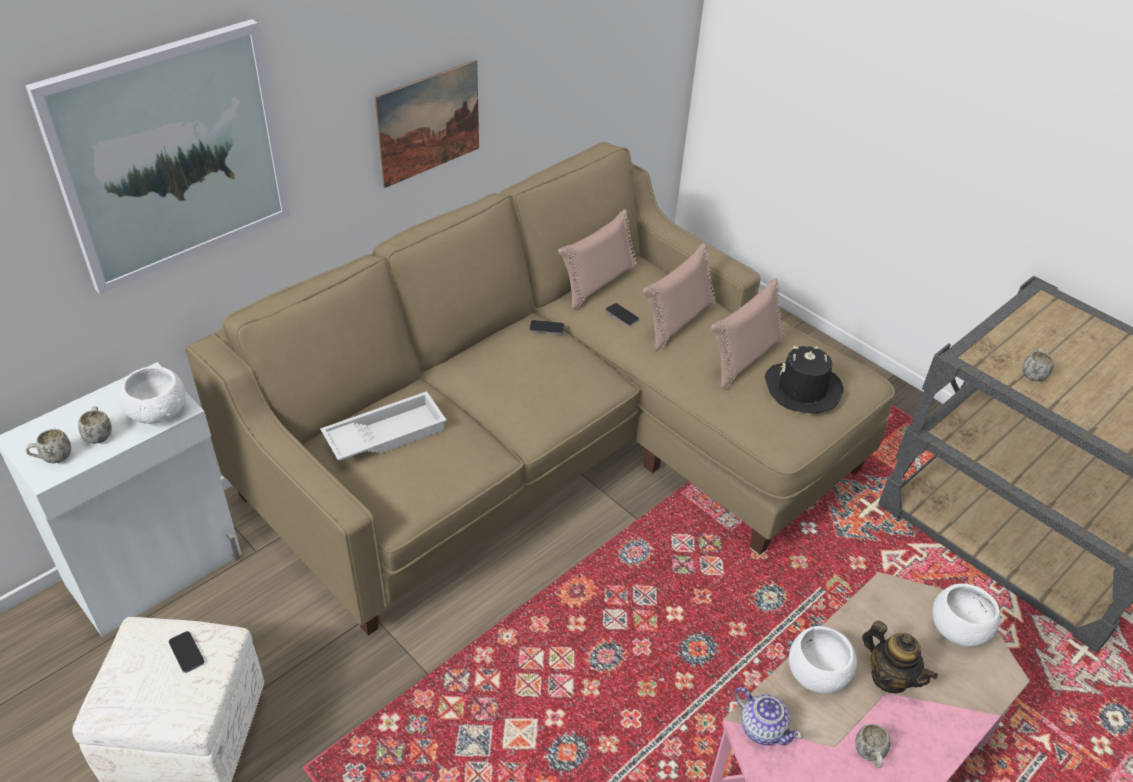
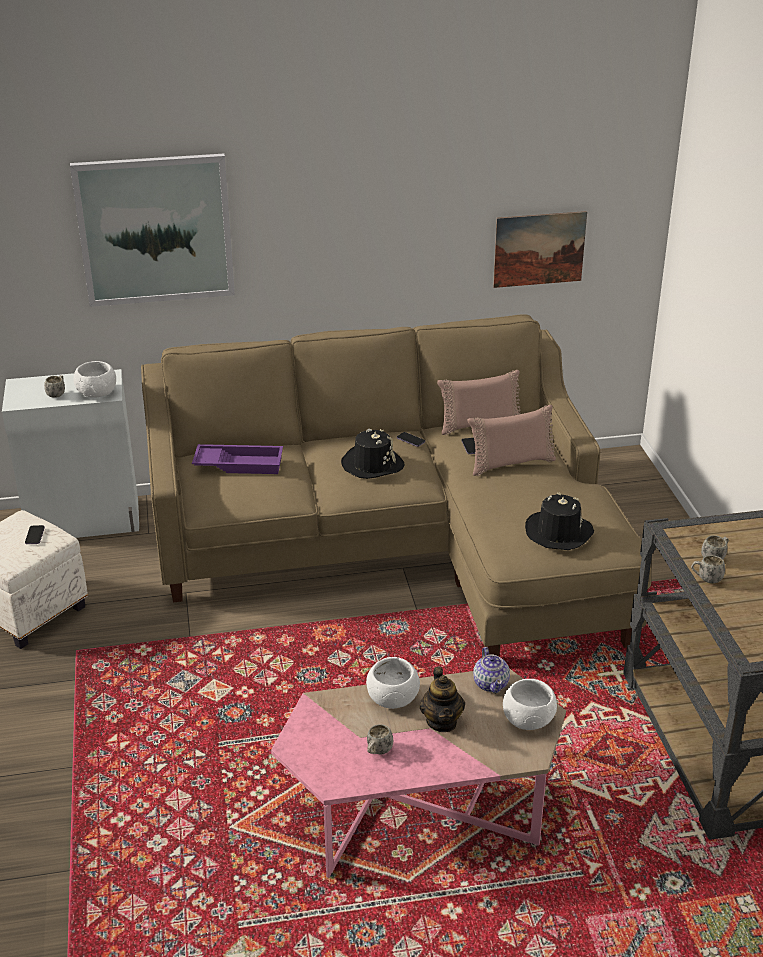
camera: 35 degrees right, 10 degrees down
white mug [26,429,71,463] -> white mug moved to [691,555,725,583]
white tray [320,391,447,460] -> purple tray [192,444,283,474]
picture [374,60,479,188] -> picture moved to [493,211,587,288]
beige pillow [711,278,785,389] -> none
teapot [734,687,802,745] -> teapot moved to [473,647,510,693]
none -> black hat [341,429,405,479]

